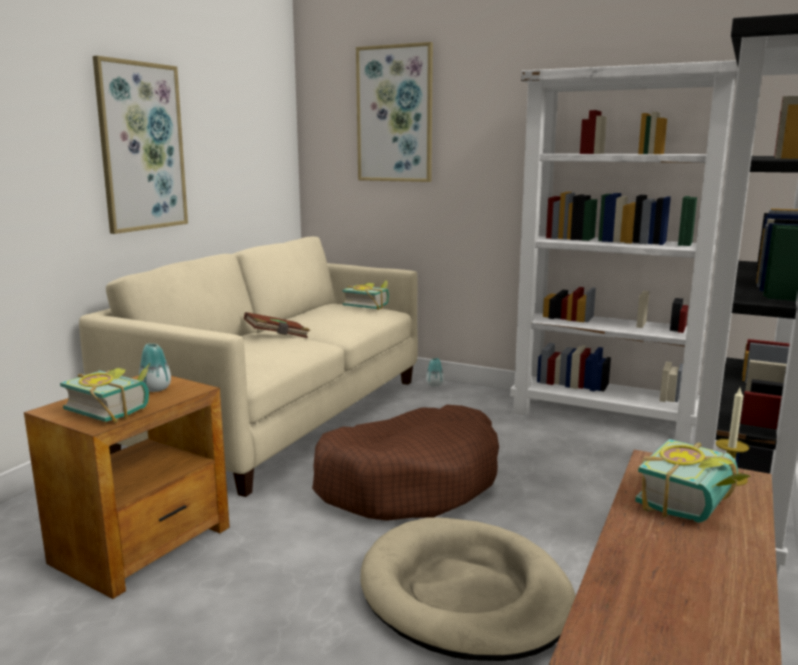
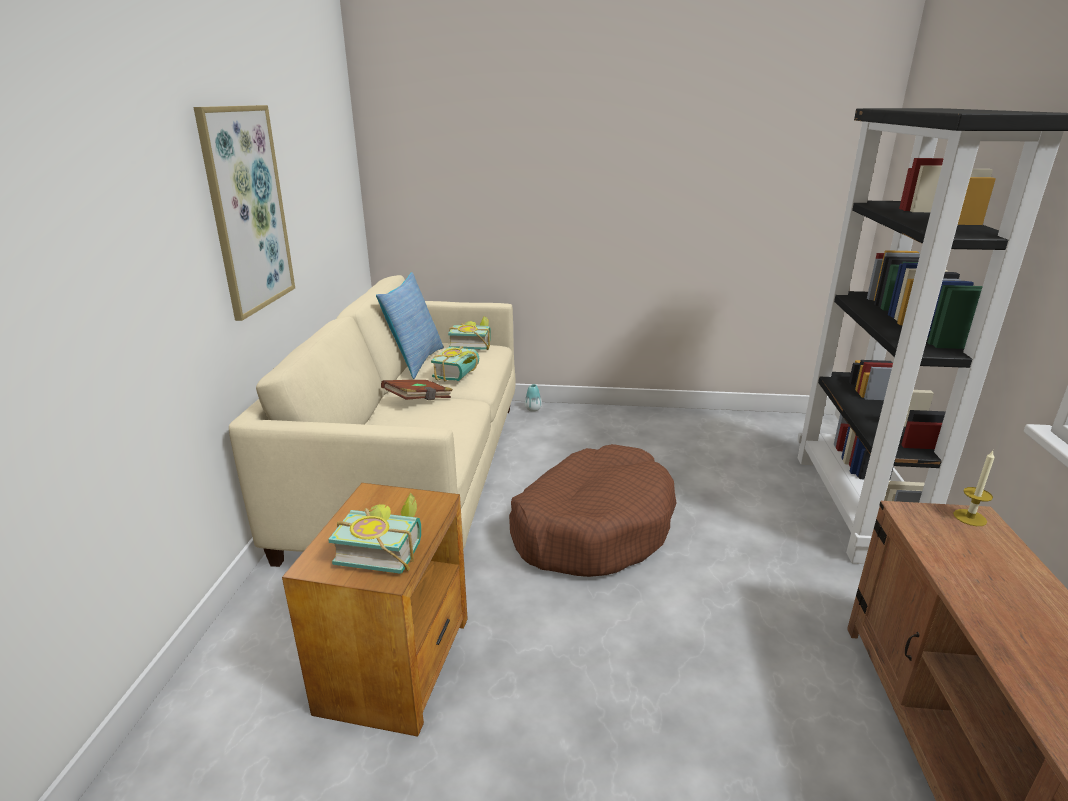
camera: 20 degrees left, 10 degrees up
vase [139,343,171,392] -> none
picture [356,42,433,182] -> none
beige dog bed [360,518,576,661] -> none
white bookcase [510,60,738,443] -> none
book [635,439,751,523] -> book moved to [431,346,479,381]
none -> pillow [376,272,444,379]

